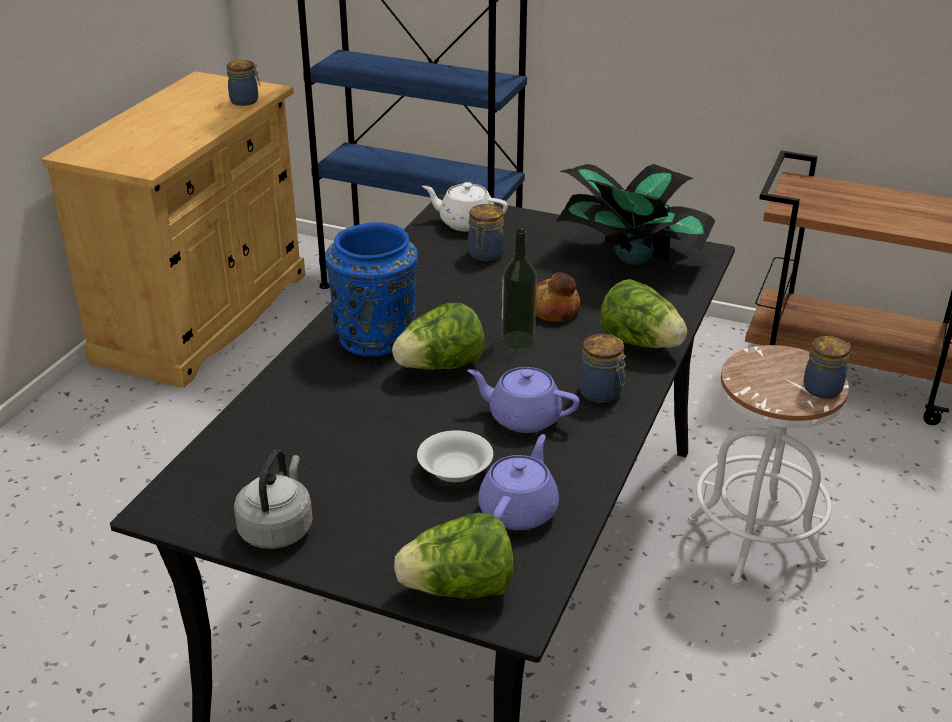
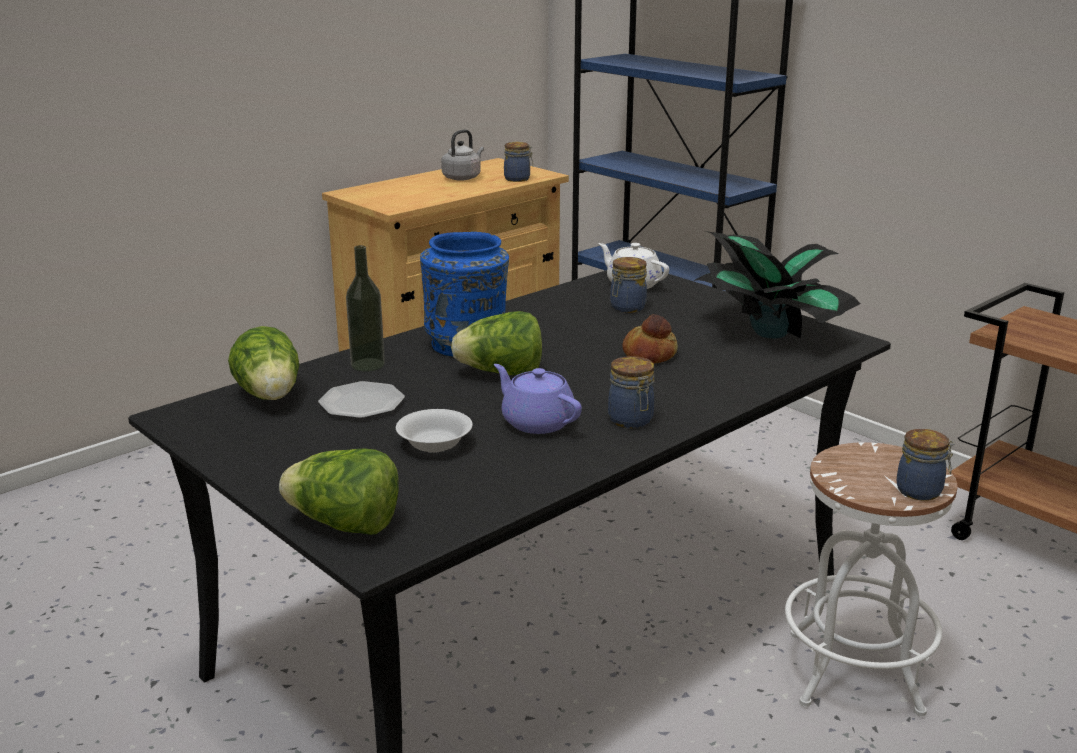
camera: 25 degrees right, 10 degrees down
grey kettle [234,449,313,549] -> grey kettle moved to [441,129,484,181]
purple teapot [478,434,559,530] -> none
bottle [502,229,537,348] -> bottle moved to [346,245,385,372]
lettuce [600,279,687,348] -> lettuce moved to [228,326,299,400]
none -> plate [318,381,405,419]

